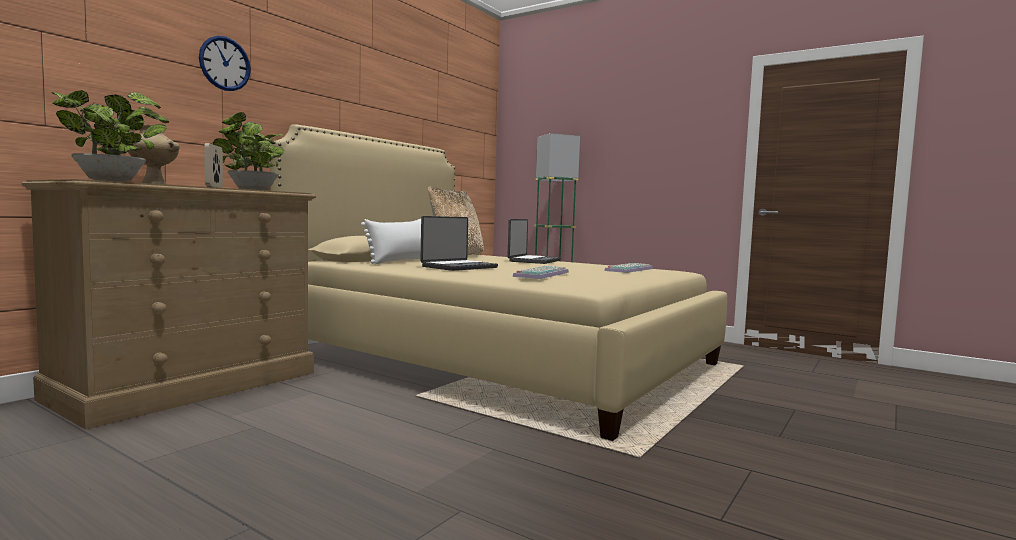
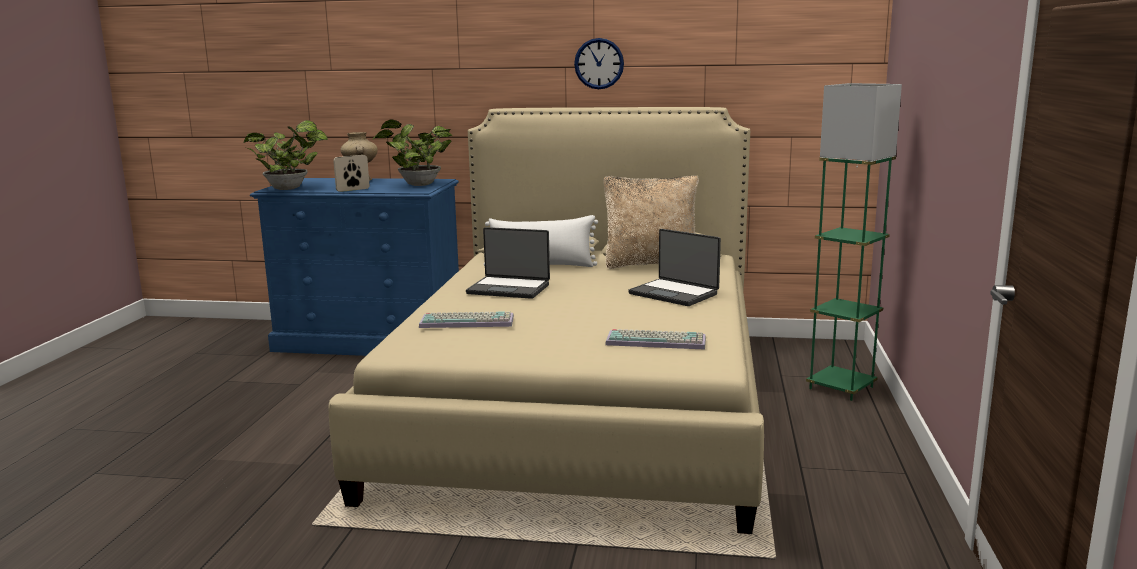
camera: 65 degrees right, 10 degrees up
beige dresser [22,179,316,430] -> blue dresser [250,178,459,356]
wall clock [199,36,251,91] -> wall clock moved to [574,38,624,89]
laptop [507,219,561,264] -> laptop turned 45 degrees clockwise [628,229,721,306]

